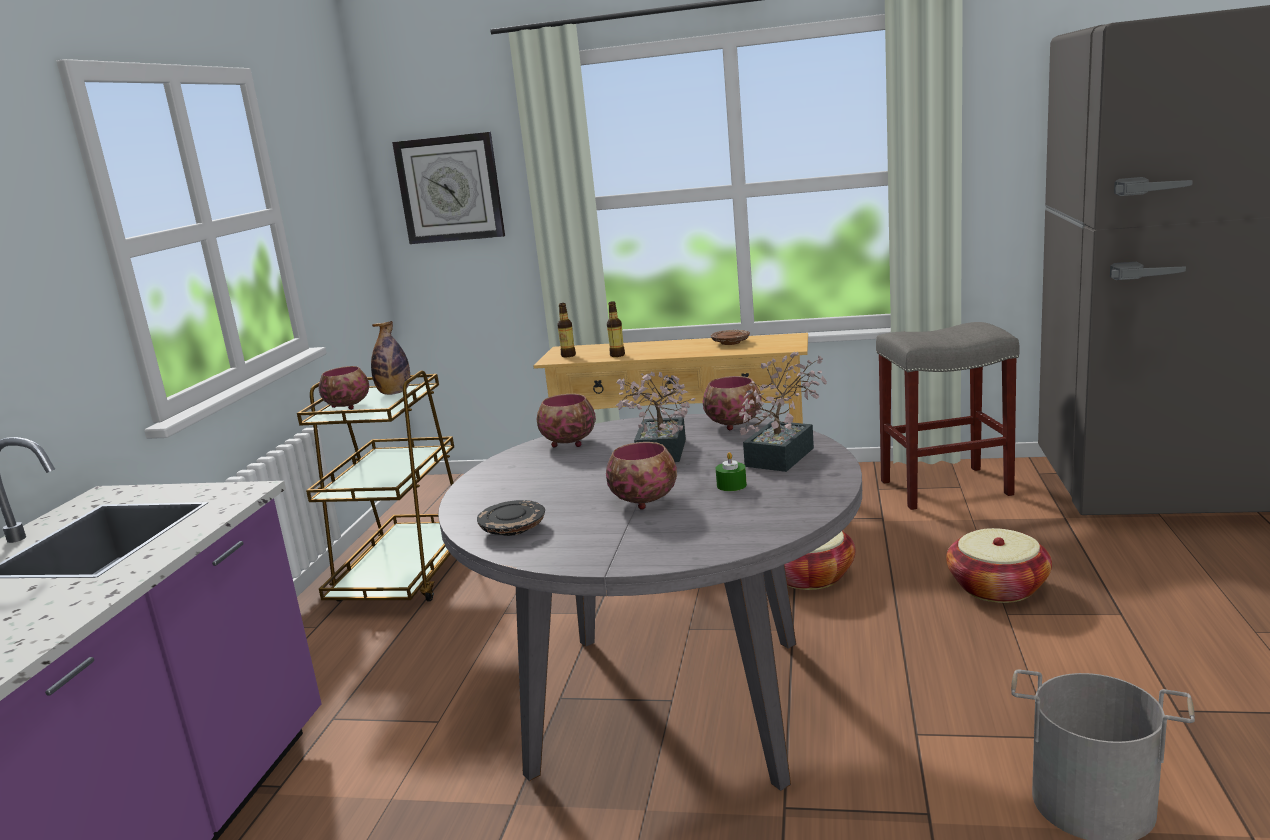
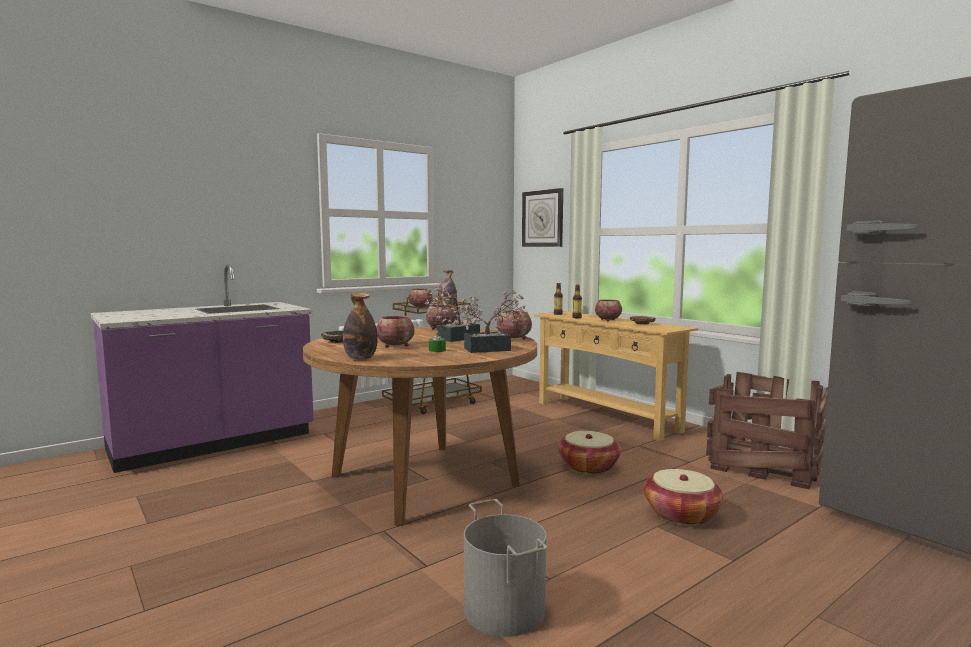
camera: 40 degrees right, 10 degrees down
grey dining table [438,414,862,791] -> brown dining table [303,327,537,526]
grey stool [876,322,1020,510] -> crate [706,372,828,489]
none -> bottle [343,293,378,360]
none -> bowl [595,300,622,322]

